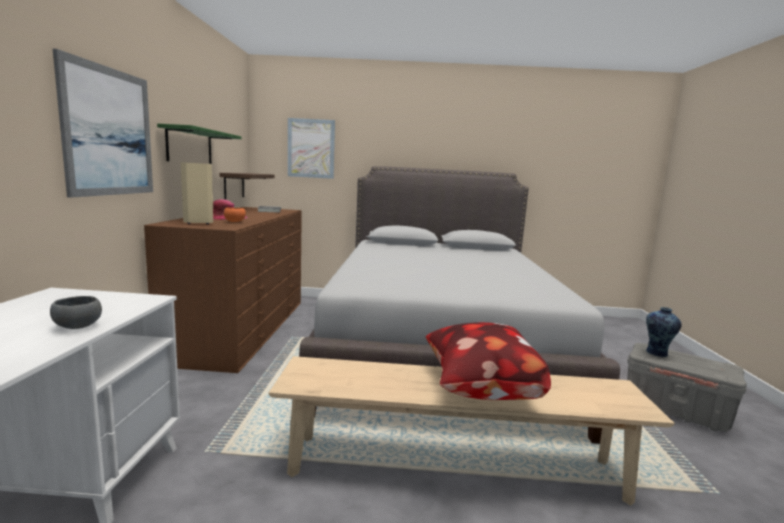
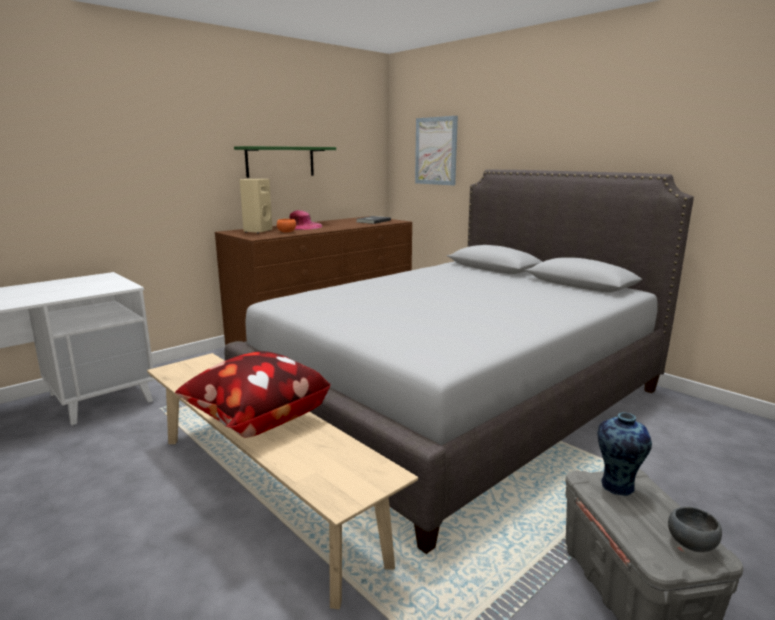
camera: 45 degrees right, 5 degrees up
grey bowl [50,296,102,329] -> grey bowl moved to [668,506,722,552]
picture [53,49,153,198] -> none
shelf [220,173,274,200] -> none

